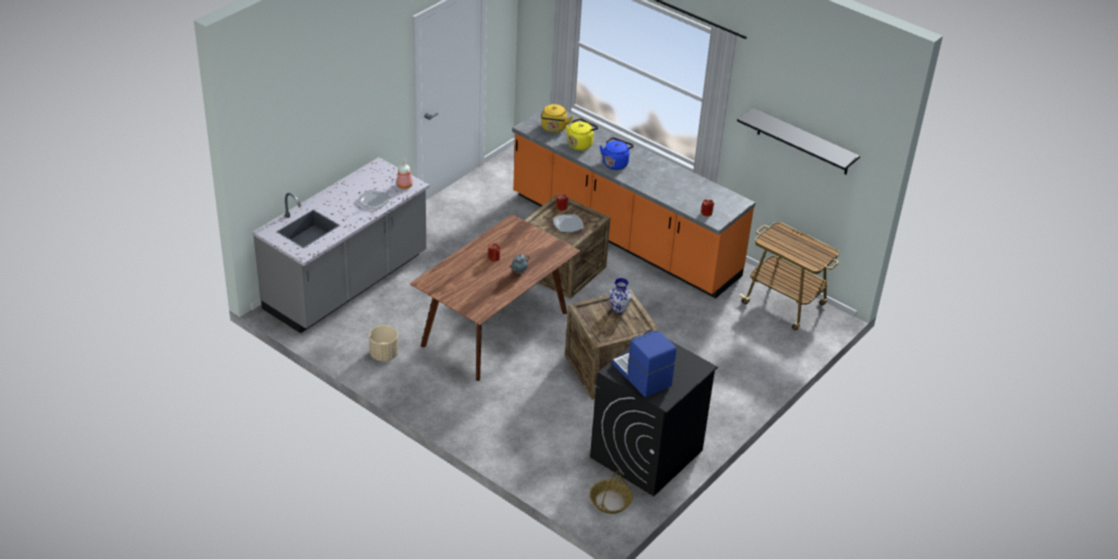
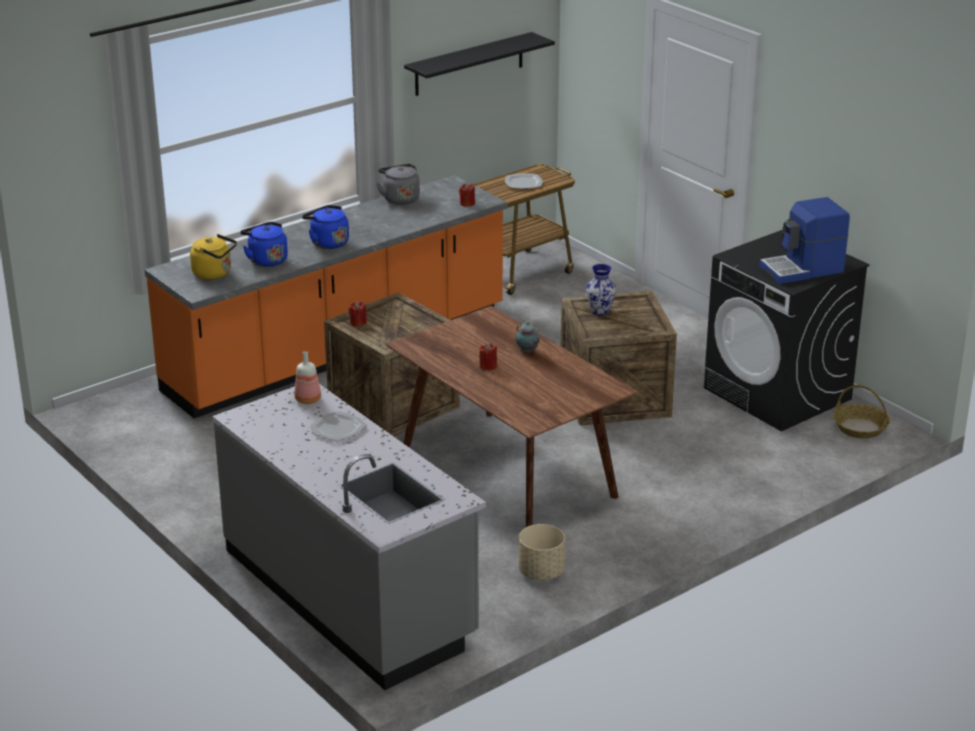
camera: 75 degrees left, 10 degrees down
plate [553,214,584,232] -> plate moved to [505,173,543,189]
yellow kettle [566,118,599,150] -> blue kettle [240,222,288,267]
none -> grey kettle [377,164,420,205]

